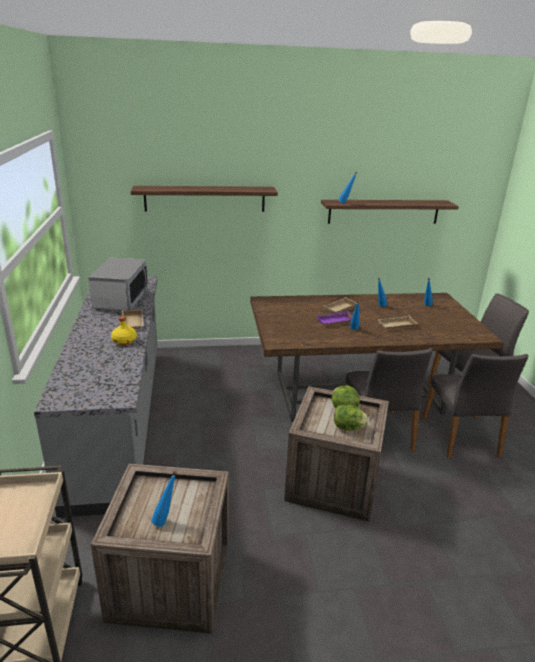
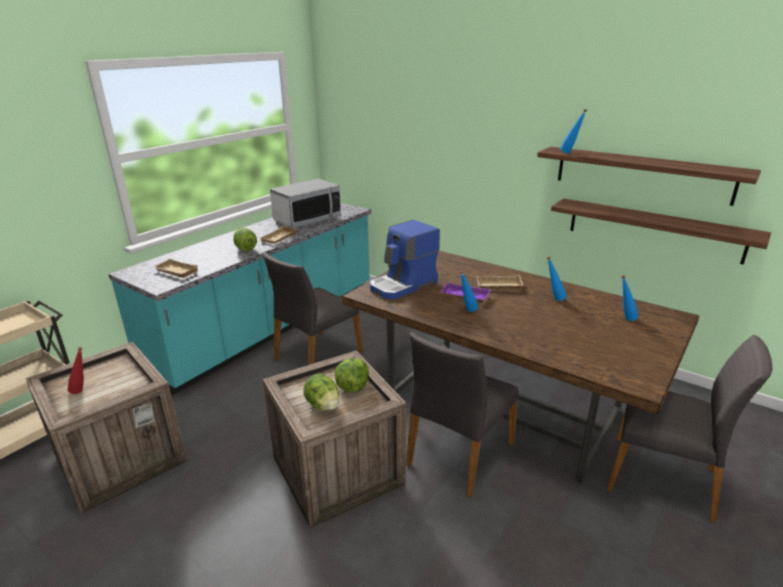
camera: 45 degrees right, 0 degrees up
grey counter [34,277,157,518] -> turquoise counter [109,203,371,396]
yellow bottle [111,316,137,345] -> lettuce [233,228,257,251]
shelf [131,186,278,212] -> shelf moved to [551,198,771,265]
blue bottle [151,471,177,527] -> red bottle [68,347,84,394]
beige tray [378,315,418,329] -> beige tray moved to [153,259,199,278]
grey chair [422,354,528,458] -> grey chair moved to [263,252,363,365]
none -> coffee machine [370,220,440,300]

